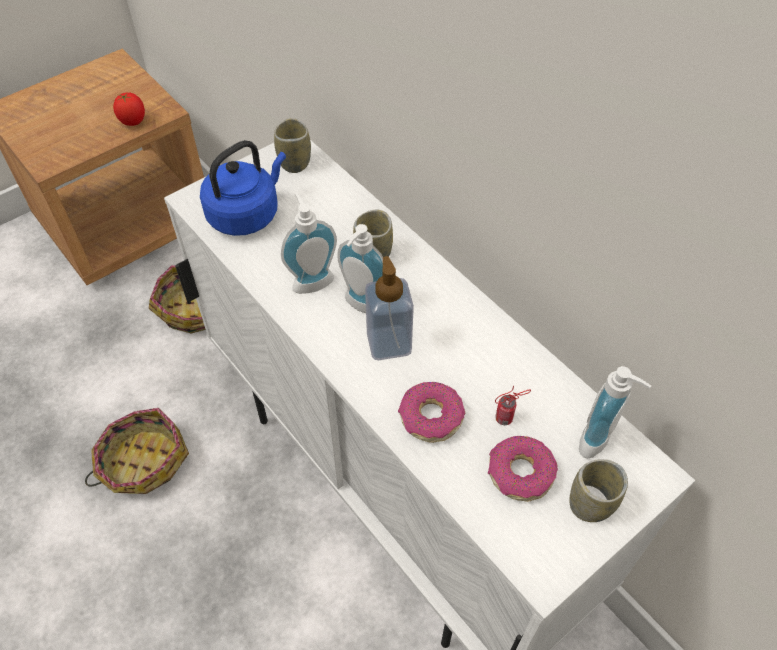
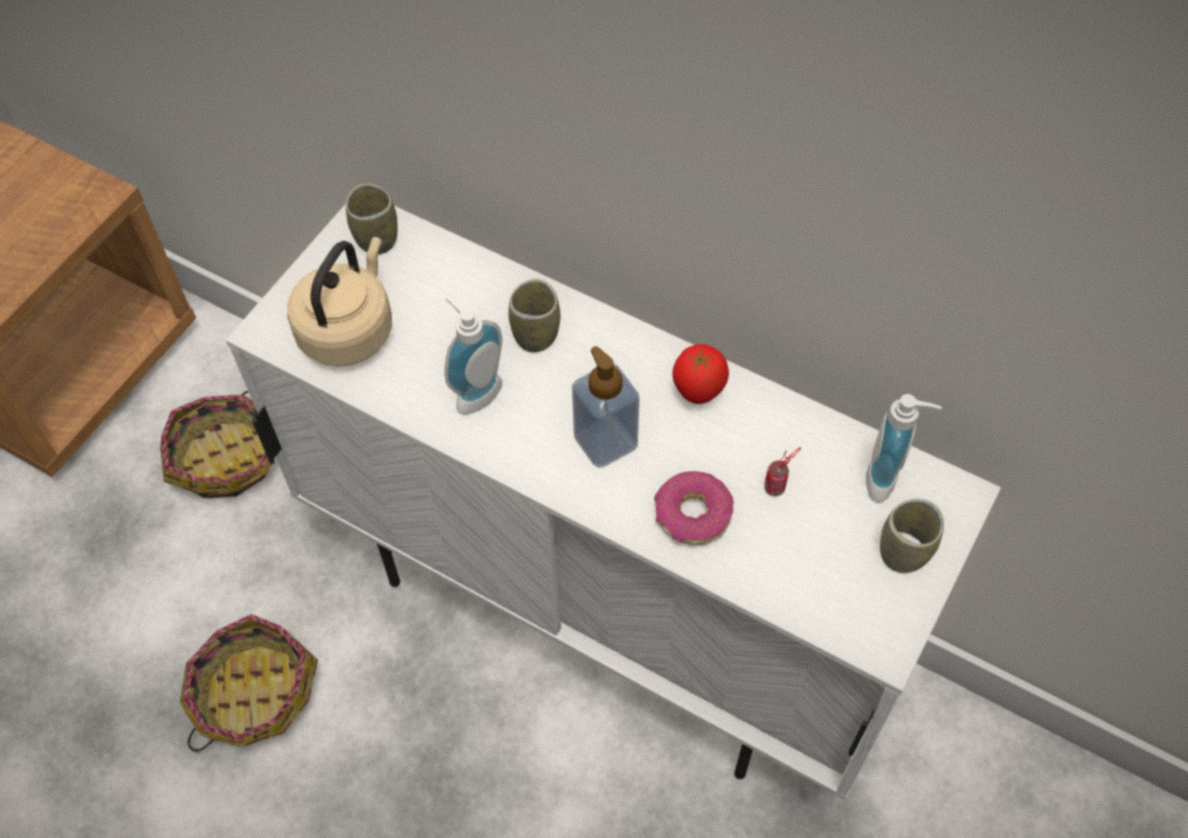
camera: 20 degrees left, 5 degrees up
tomato [113,92,145,126] -> tomato moved to [672,344,729,404]
blue kettle [200,140,286,236] -> beige kettle [287,237,392,366]
soap dispenser [337,224,383,313] -> none
donut [488,436,558,502] -> none

